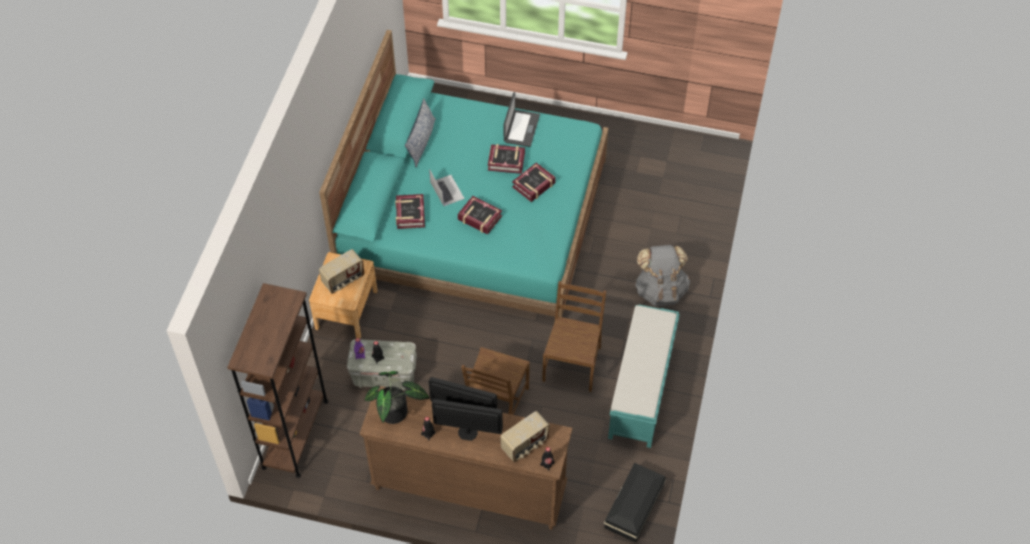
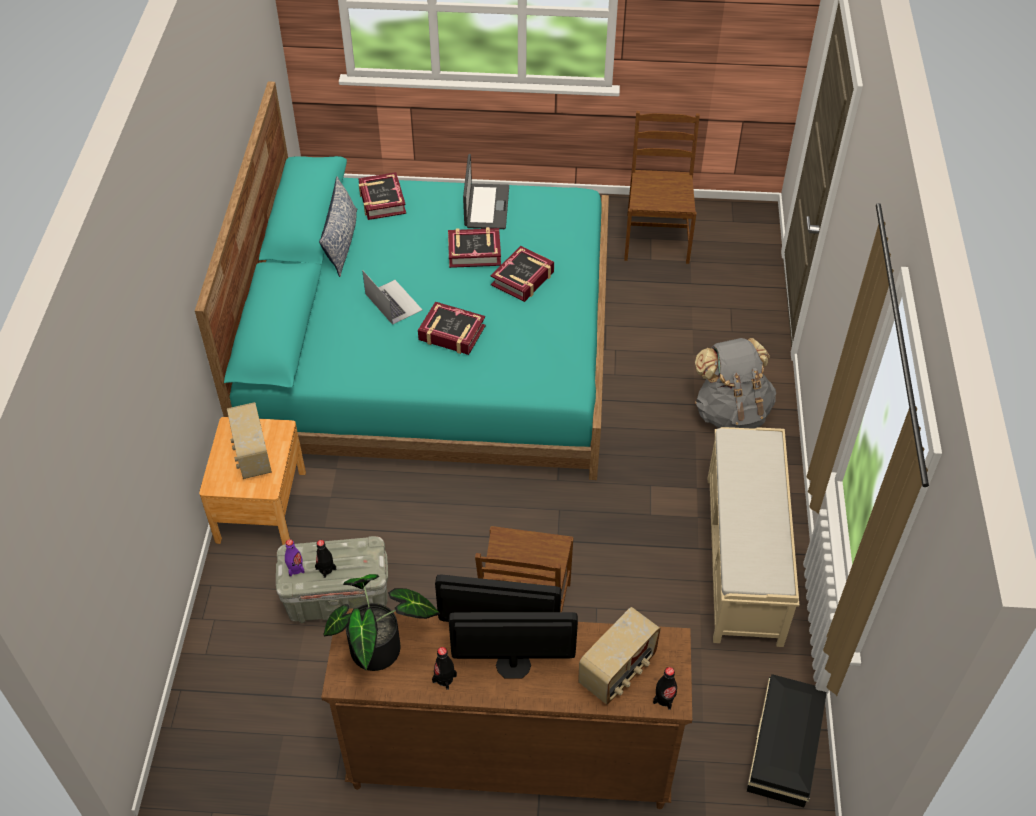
camera: 10 degrees left, 5 degrees down
brown bookcase [227,283,328,478] -> none
radio [319,249,364,294] -> radio turned 120 degrees clockwise [227,402,272,479]
book [395,194,425,229] -> book moved to [358,172,406,220]
brown chair [542,281,606,392] -> brown chair moved to [624,111,700,264]
turquoise bench [608,305,680,448] -> beige bench [708,427,799,647]

